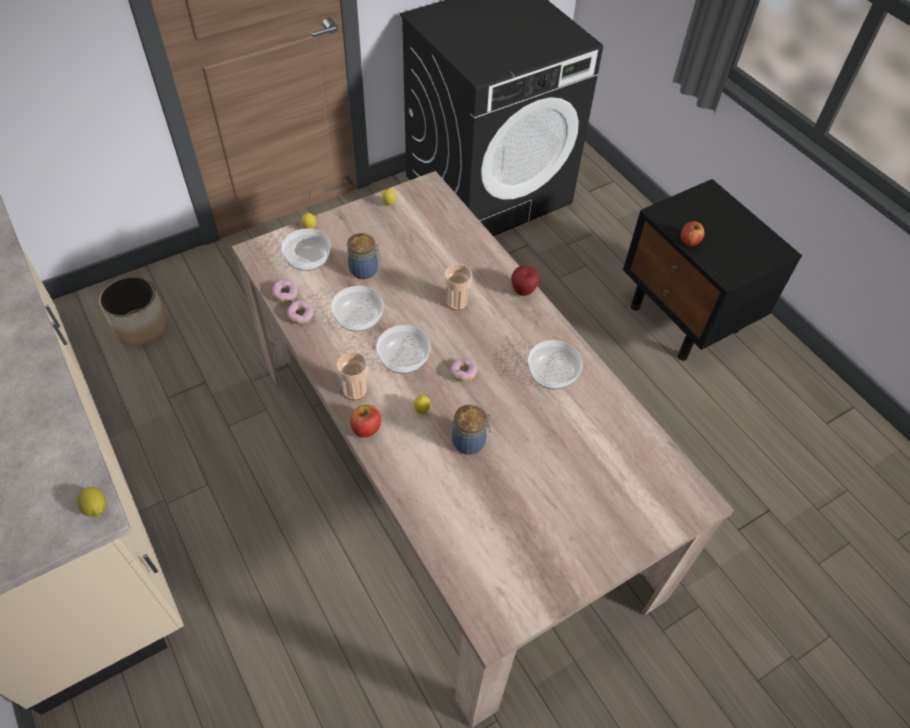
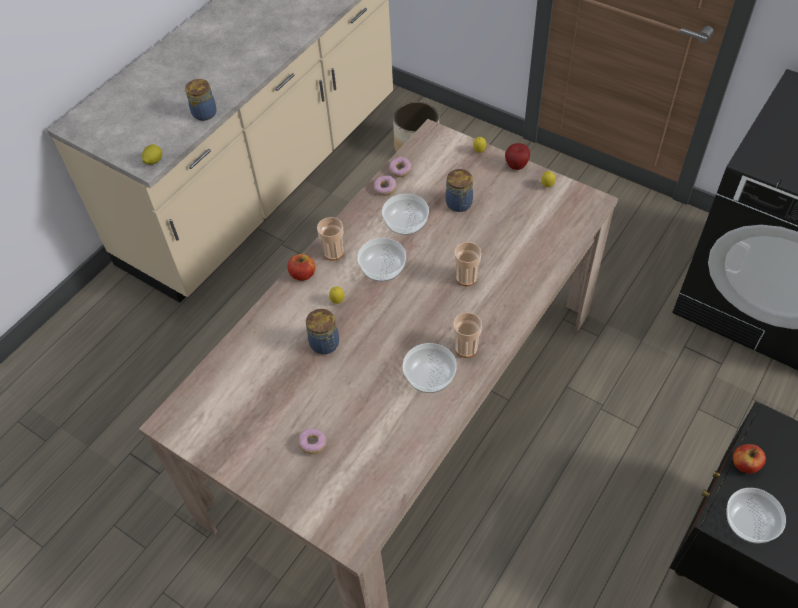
camera: 70 degrees right, 0 degrees up
bowl [281,228,331,271] -> bowl moved to [726,488,786,543]
donut [450,359,477,382] -> donut moved to [298,429,326,454]
apple [511,265,539,296] -> apple moved to [505,143,530,170]
none -> jar [185,79,217,121]
none -> cup [453,313,482,358]

